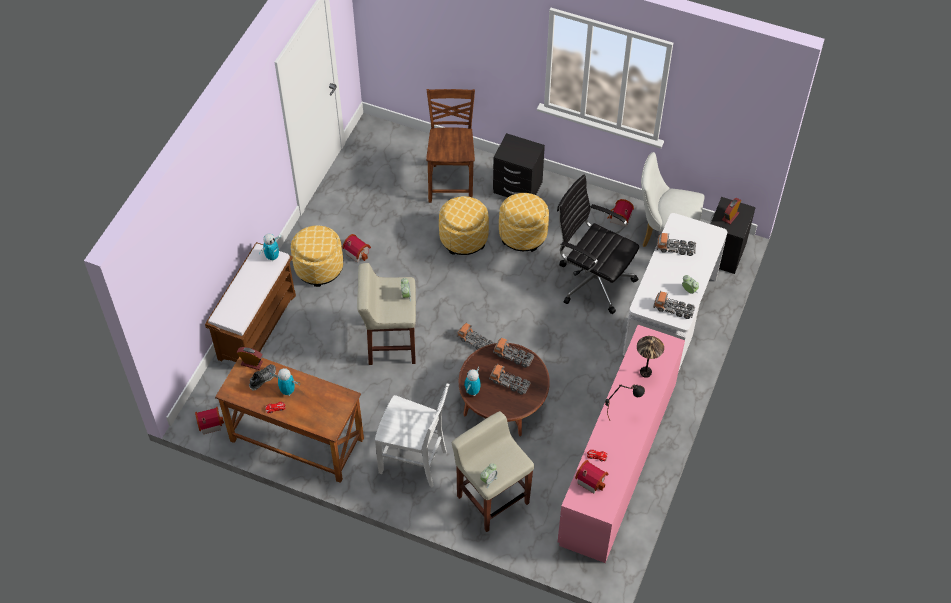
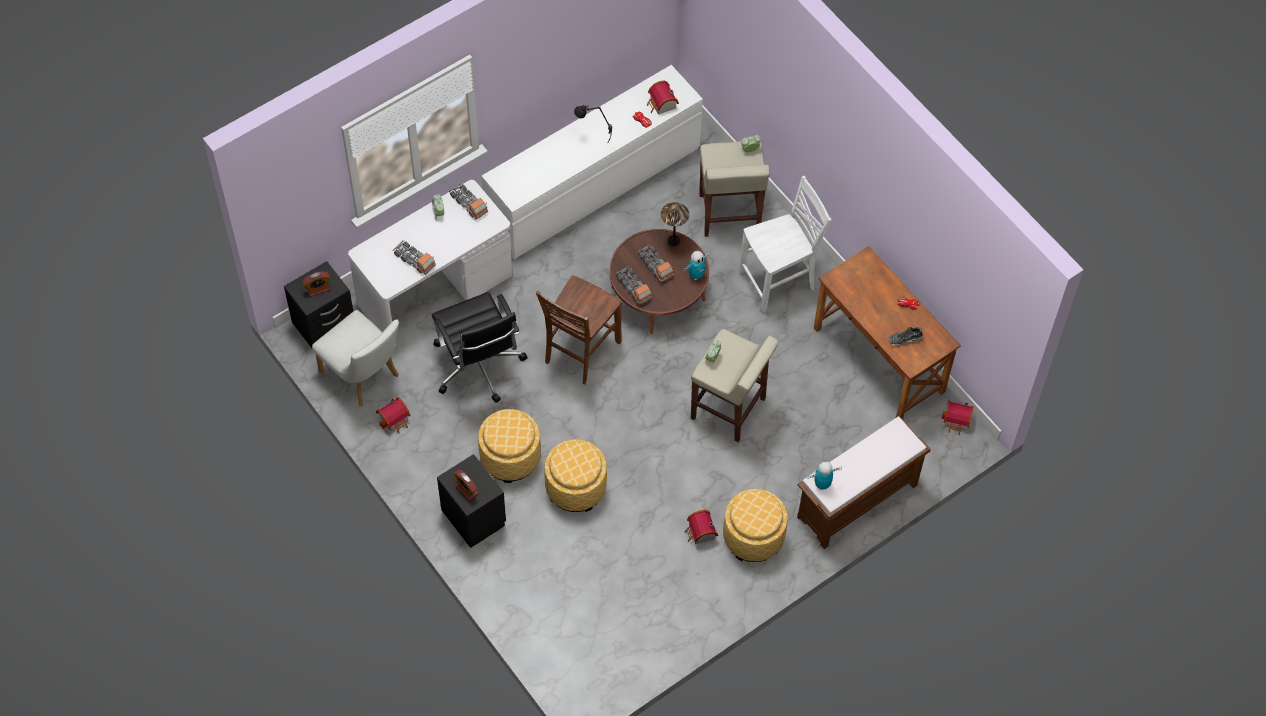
camera: 150 degrees left, 5 degrees up
alarm clock [237,347,263,370] -> alarm clock moved to [454,469,478,501]
toy robot [270,368,300,396] -> none
white chair [375,384,449,487] -> white chair turned 105 degrees clockwise [738,176,831,313]
brown chair [426,89,475,203] -> brown chair moved to [536,276,622,384]
toy truck [457,322,494,350] -> none
pink dresser [558,325,685,563] -> white dresser [481,65,703,259]
table lamp [637,336,664,378] -> table lamp moved to [661,202,690,246]

